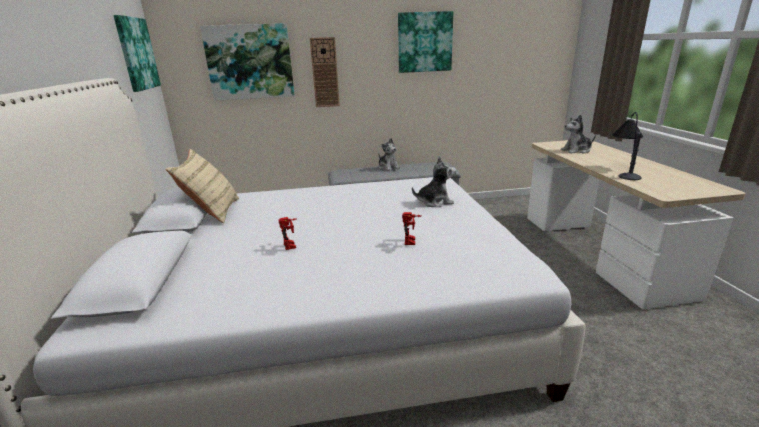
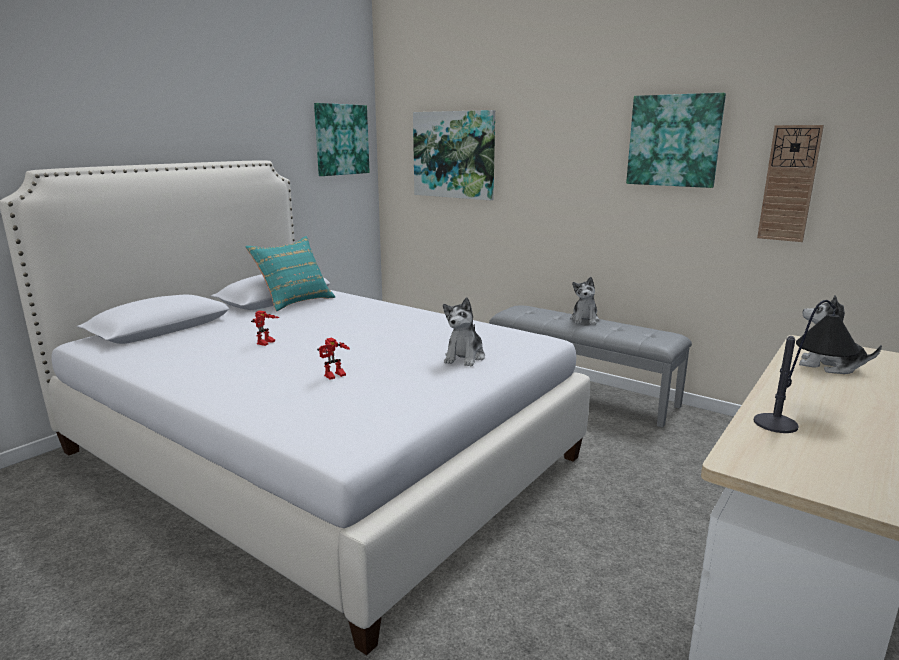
camera: 45 degrees right, 5 degrees down
beige pillow [166,149,239,223] -> turquoise pillow [245,236,335,311]
wall clock [310,37,340,107] -> wall clock moved to [757,125,824,242]
plush toy [412,156,456,207] -> plush toy turned 75 degrees clockwise [443,297,485,366]

